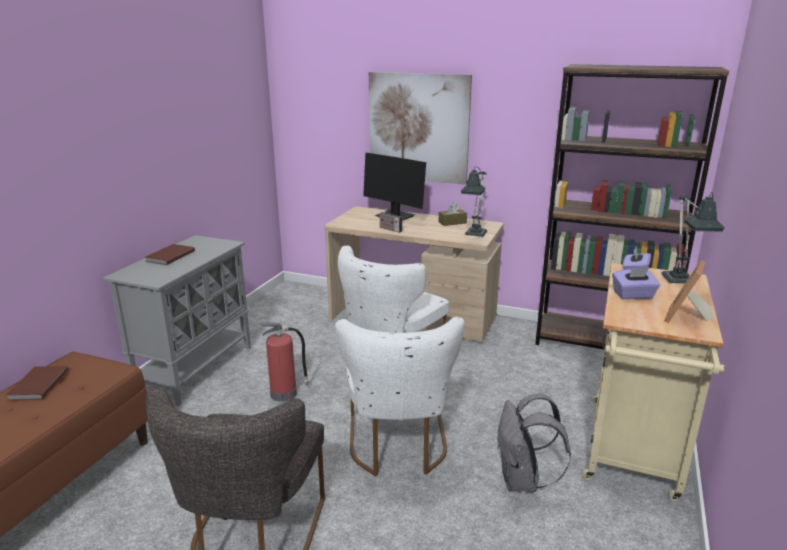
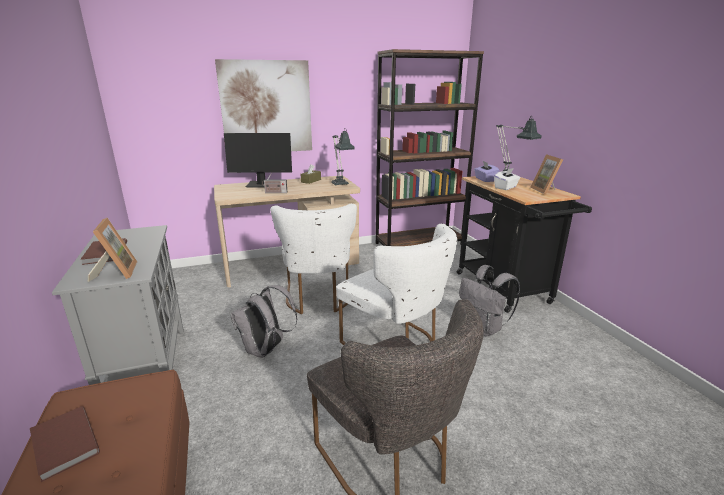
camera: 40 degrees left, 0 degrees up
fire extinguisher [261,323,309,402] -> grey backpack [230,285,297,358]
beige cart [582,263,724,501] -> black cart [457,176,592,313]
purple tissue box [612,268,660,299] -> white tissue box [494,168,520,190]
none -> picture frame [88,218,137,282]

